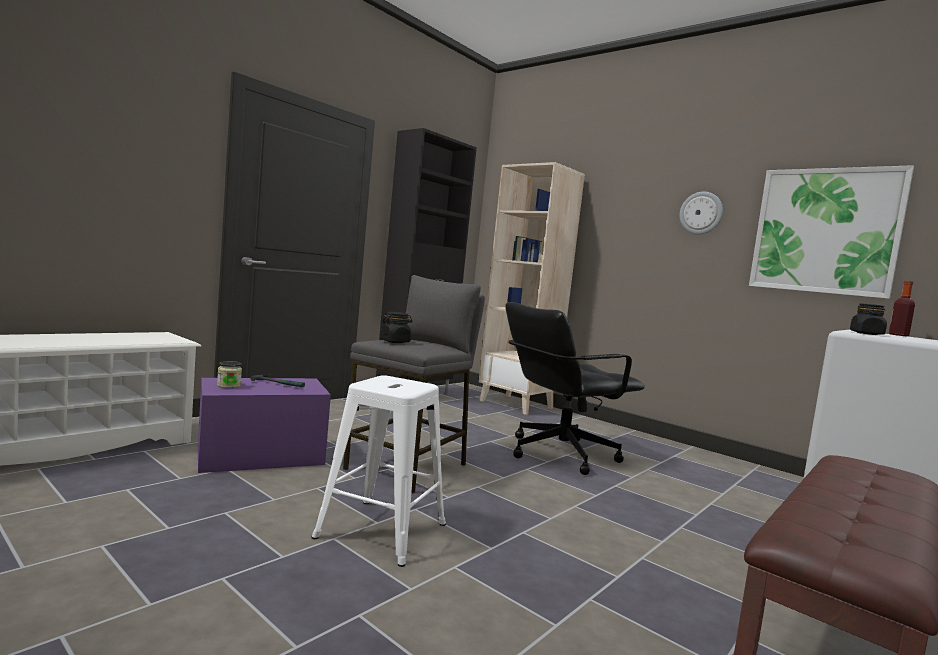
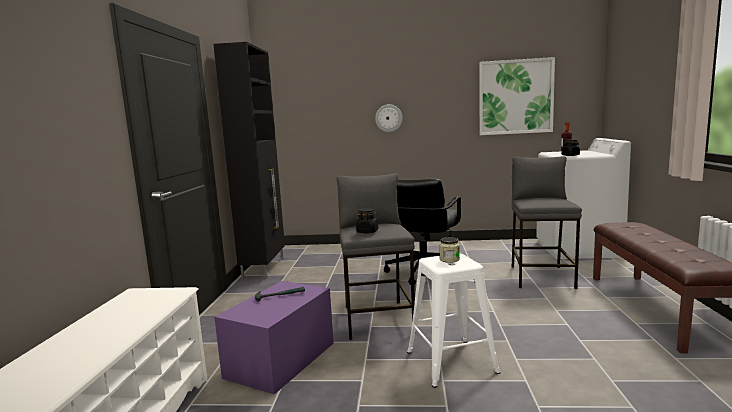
camera: 35 degrees left, 5 degrees up
jar [217,361,242,388] -> jar moved to [439,237,460,263]
beige bookcase [479,162,585,415] -> none
wall clock [680,192,723,234] -> wall clock moved to [375,104,403,132]
none -> grey stool [512,156,582,289]

